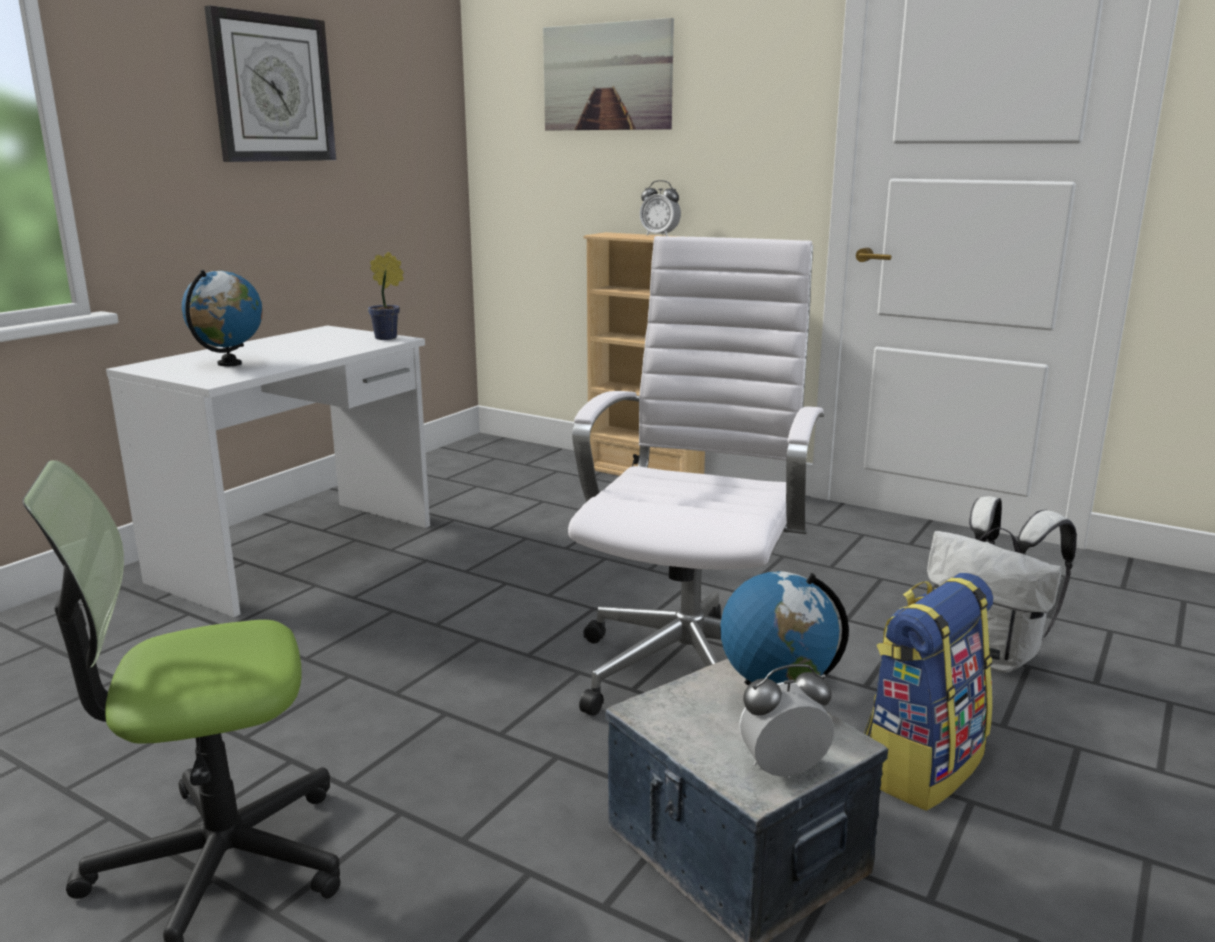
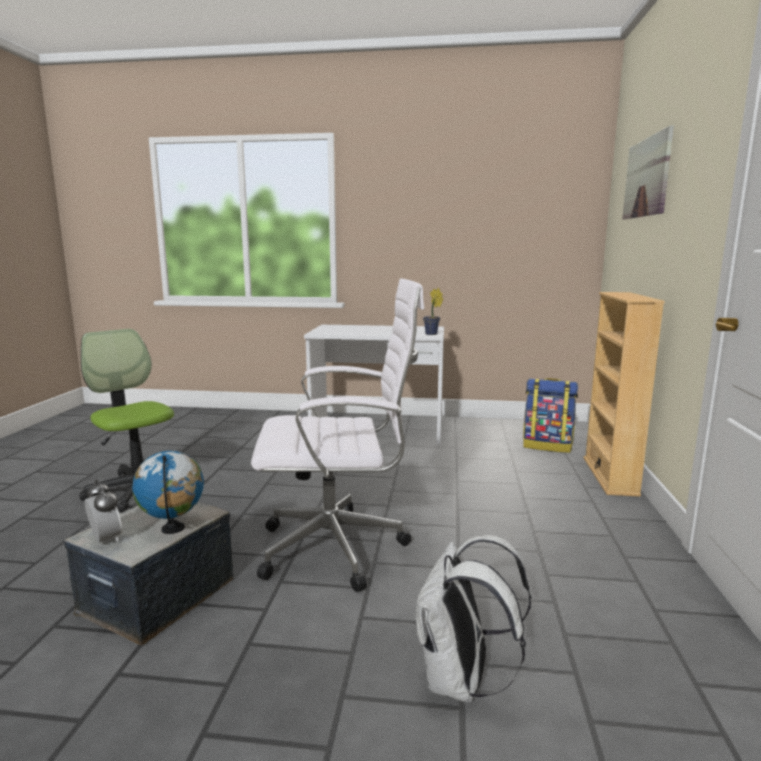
camera: 65 degrees right, 5 degrees down
globe [182,270,263,366] -> none
wall clock [204,5,336,162] -> none
alarm clock [640,180,681,236] -> none
backpack [864,573,993,811] -> backpack moved to [523,378,578,453]

